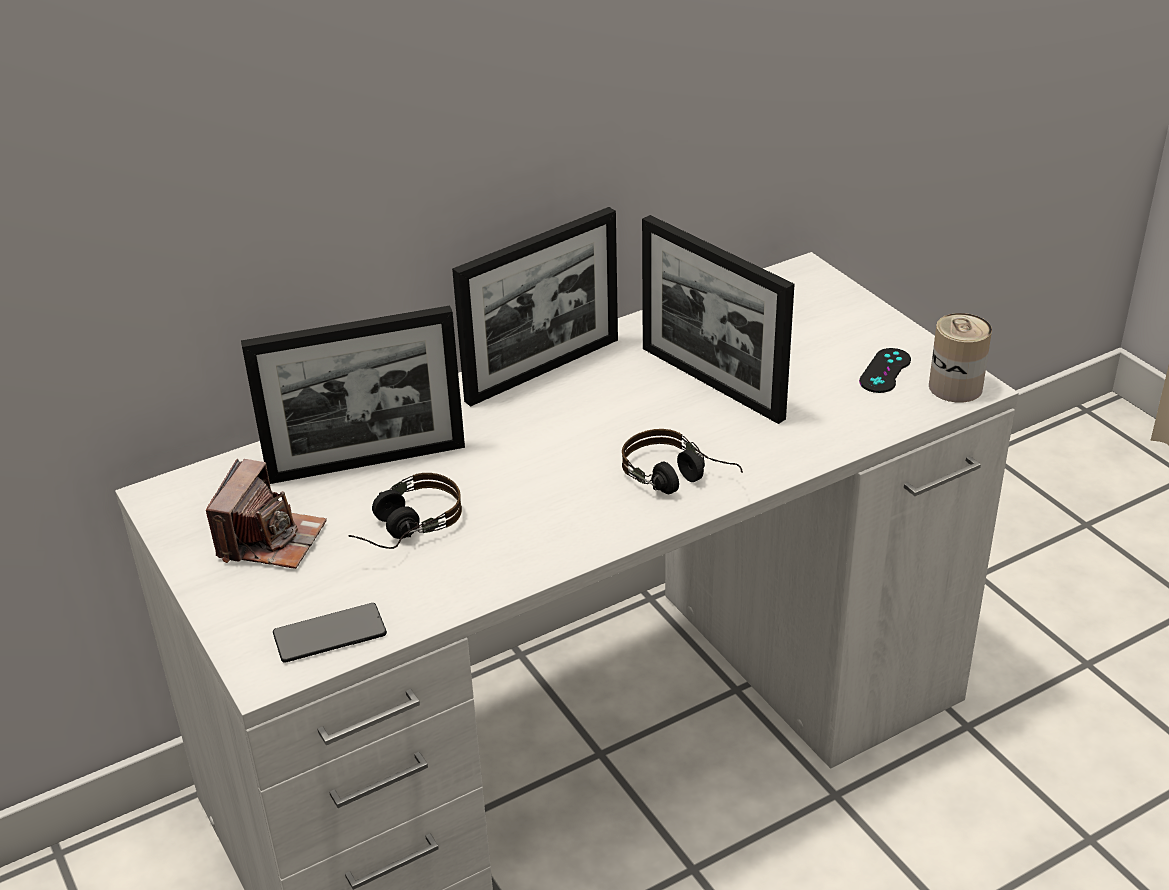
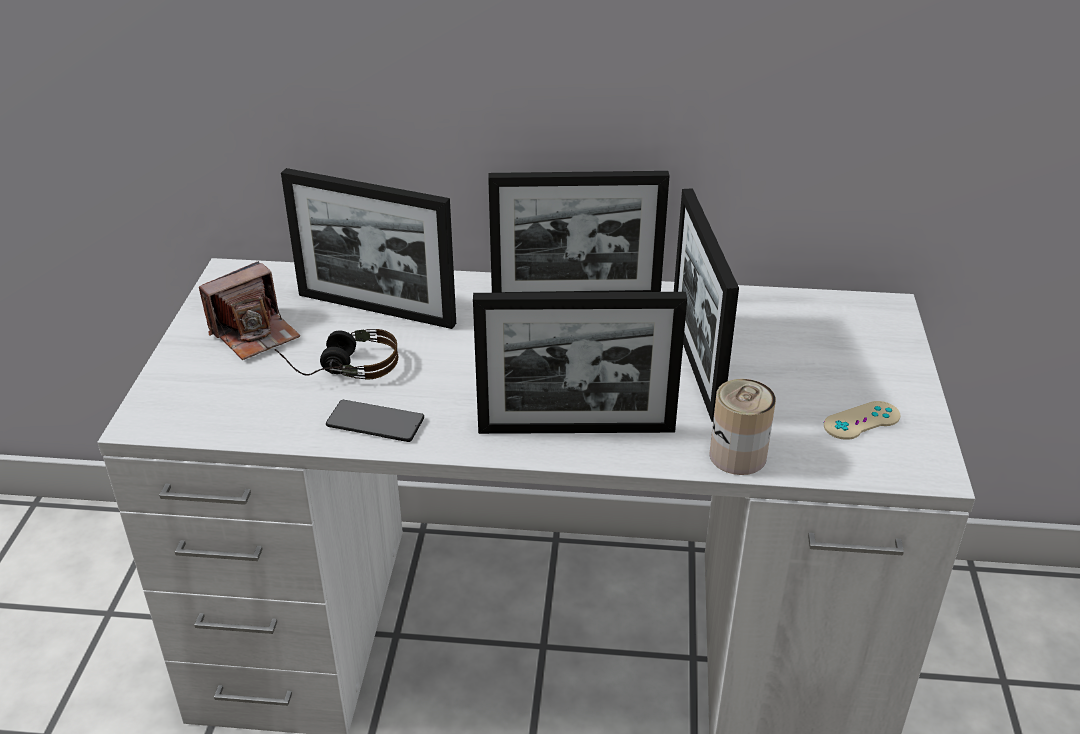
camera: 35 degrees right, 0 degrees up
phone [273,603,387,663] -> phone moved to [326,400,424,442]
headphones [622,429,743,494] -> picture frame [473,292,687,434]
black game controller [859,348,911,393] -> beige game controller [824,401,900,440]
can [929,313,992,403] -> can moved to [709,379,776,475]

